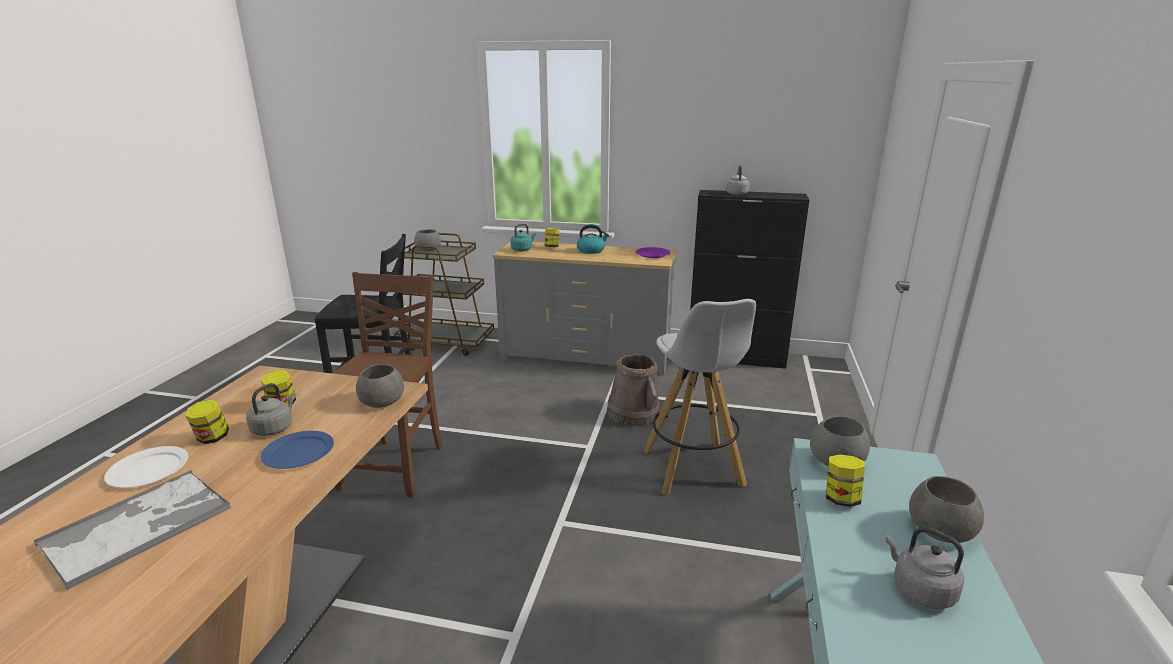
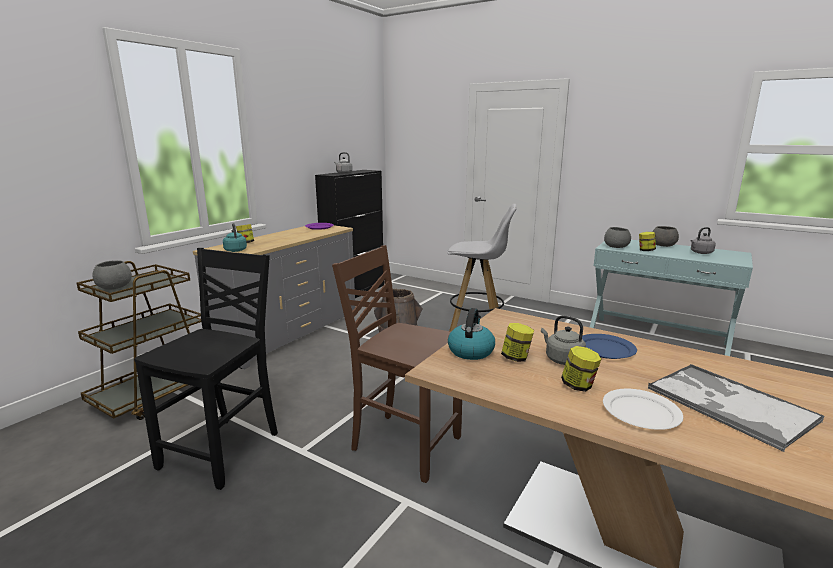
camera: 70 degrees left, 5 degrees down
grey bowl [356,364,404,408] -> none
kettle [577,224,609,254] -> kettle moved to [448,308,495,360]

